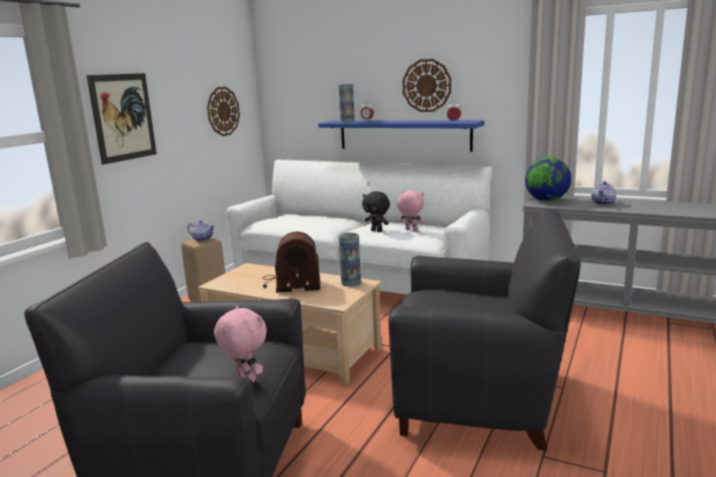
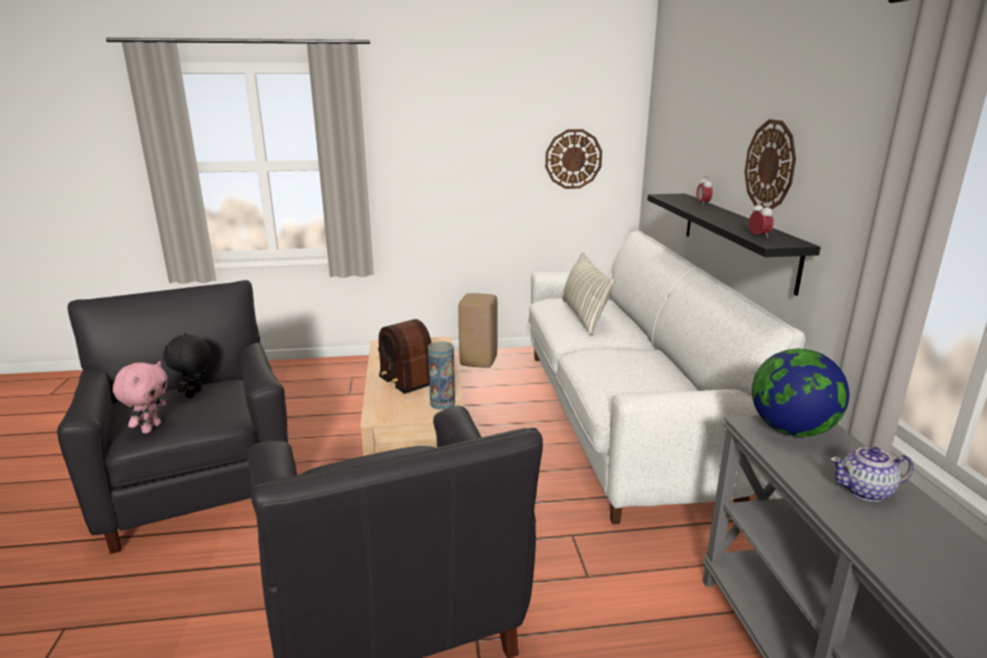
camera: 55 degrees right, 5 degrees up
picture [87,73,157,165] -> none
teapot [187,220,215,241] -> none
blue shelf [318,120,485,152] -> black shelf [648,193,821,296]
vase [338,84,355,123] -> none
black plush toy [362,191,390,232] -> black plush toy moved to [163,333,211,398]
pink plush toy [397,190,425,231] -> none
none -> pillow [563,252,615,335]

